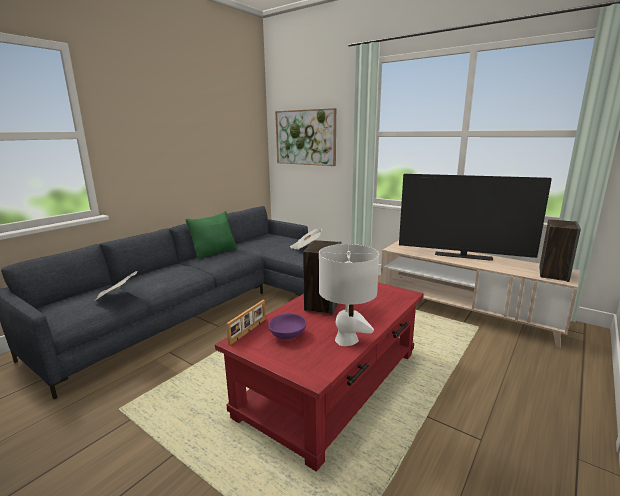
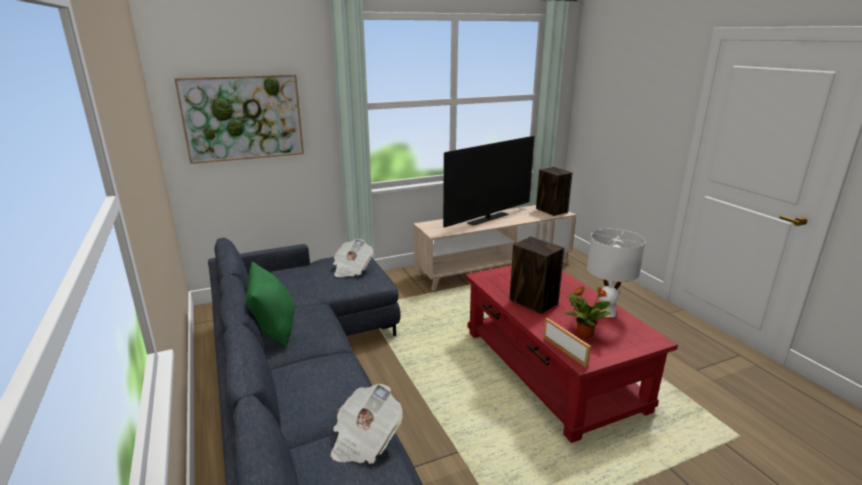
camera: 60 degrees left, 5 degrees up
purple bowl [268,314,306,339] -> potted plant [565,286,611,338]

